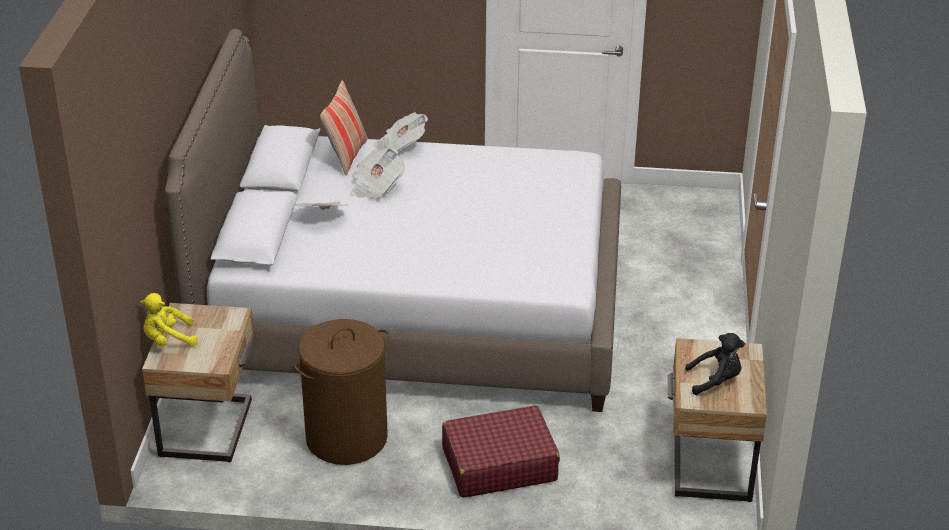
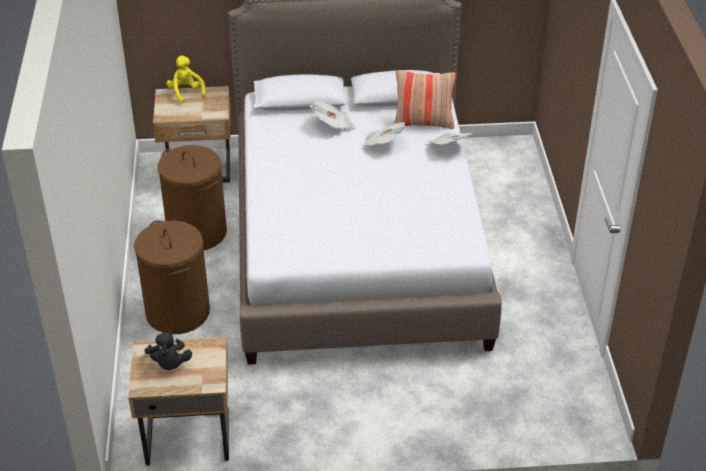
camera: 80 degrees right, 5 degrees up
red suitcase [442,405,560,498] -> brown laundry basket [134,220,210,334]

